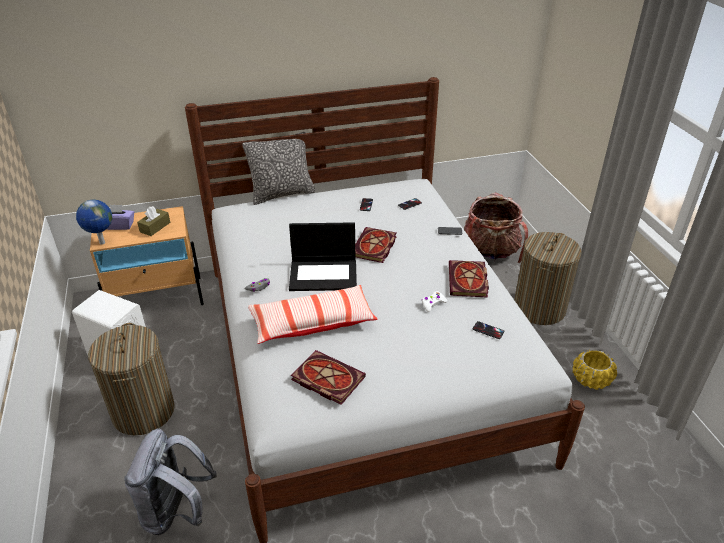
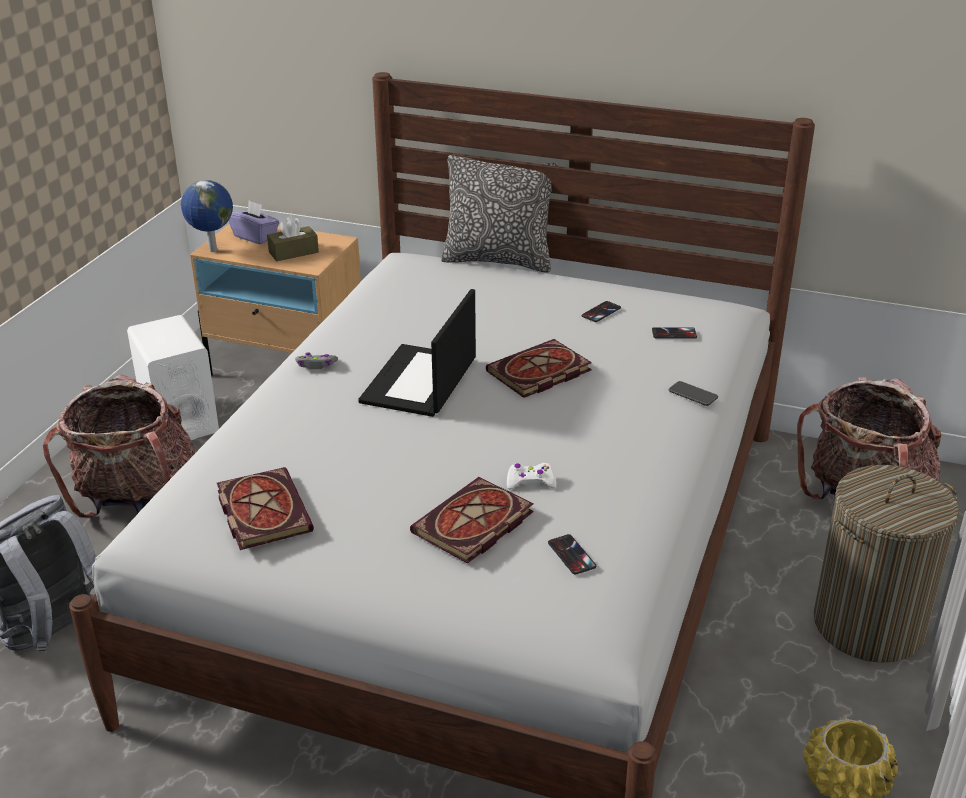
camera: 35 degrees right, 5 degrees down
laundry basket [88,323,175,435] -> backpack [43,375,195,518]
pillow [248,285,378,344] -> none
laptop [289,222,357,291] -> laptop turned 75 degrees clockwise [358,289,476,417]
book [449,260,489,298] -> book moved to [410,477,534,564]

